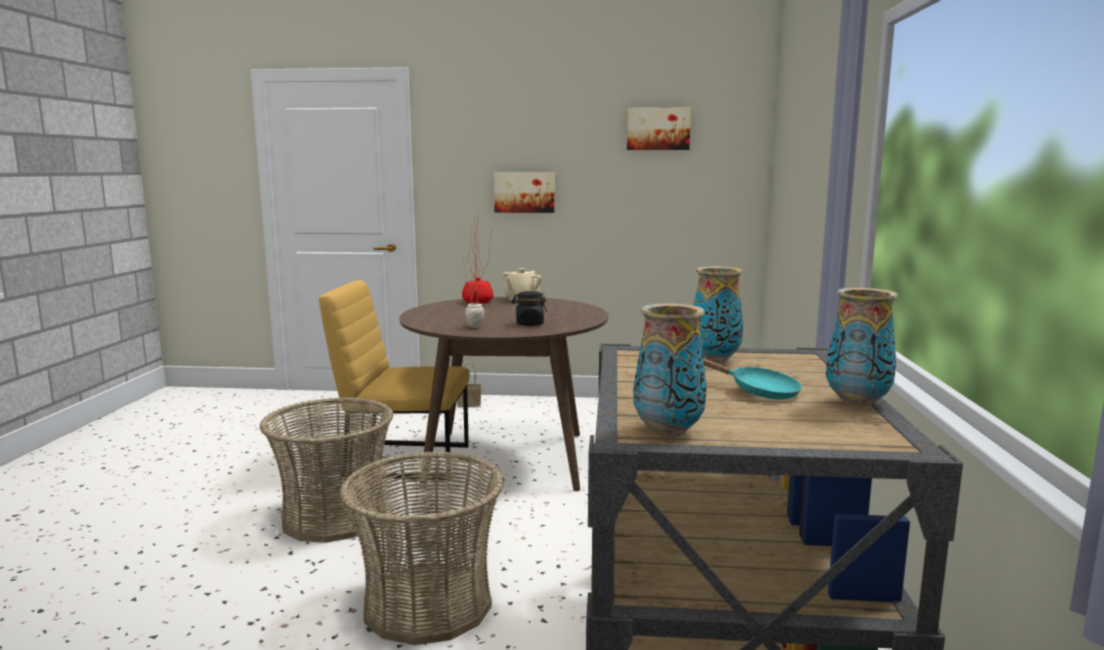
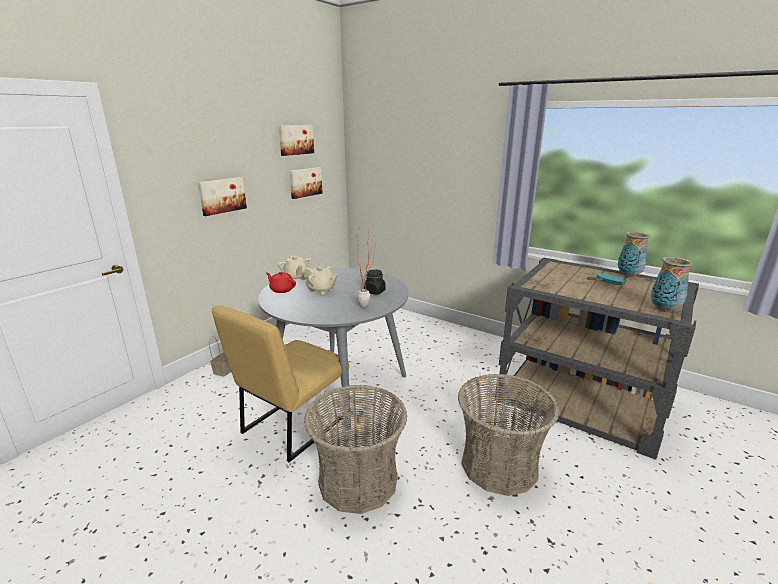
camera: 60 degrees left, 10 degrees up
brown dining table [399,297,609,491] -> grey dining table [258,268,409,429]
vase [693,266,744,363] -> none
none -> picture [289,167,323,199]
none -> beige teapot [304,266,338,294]

